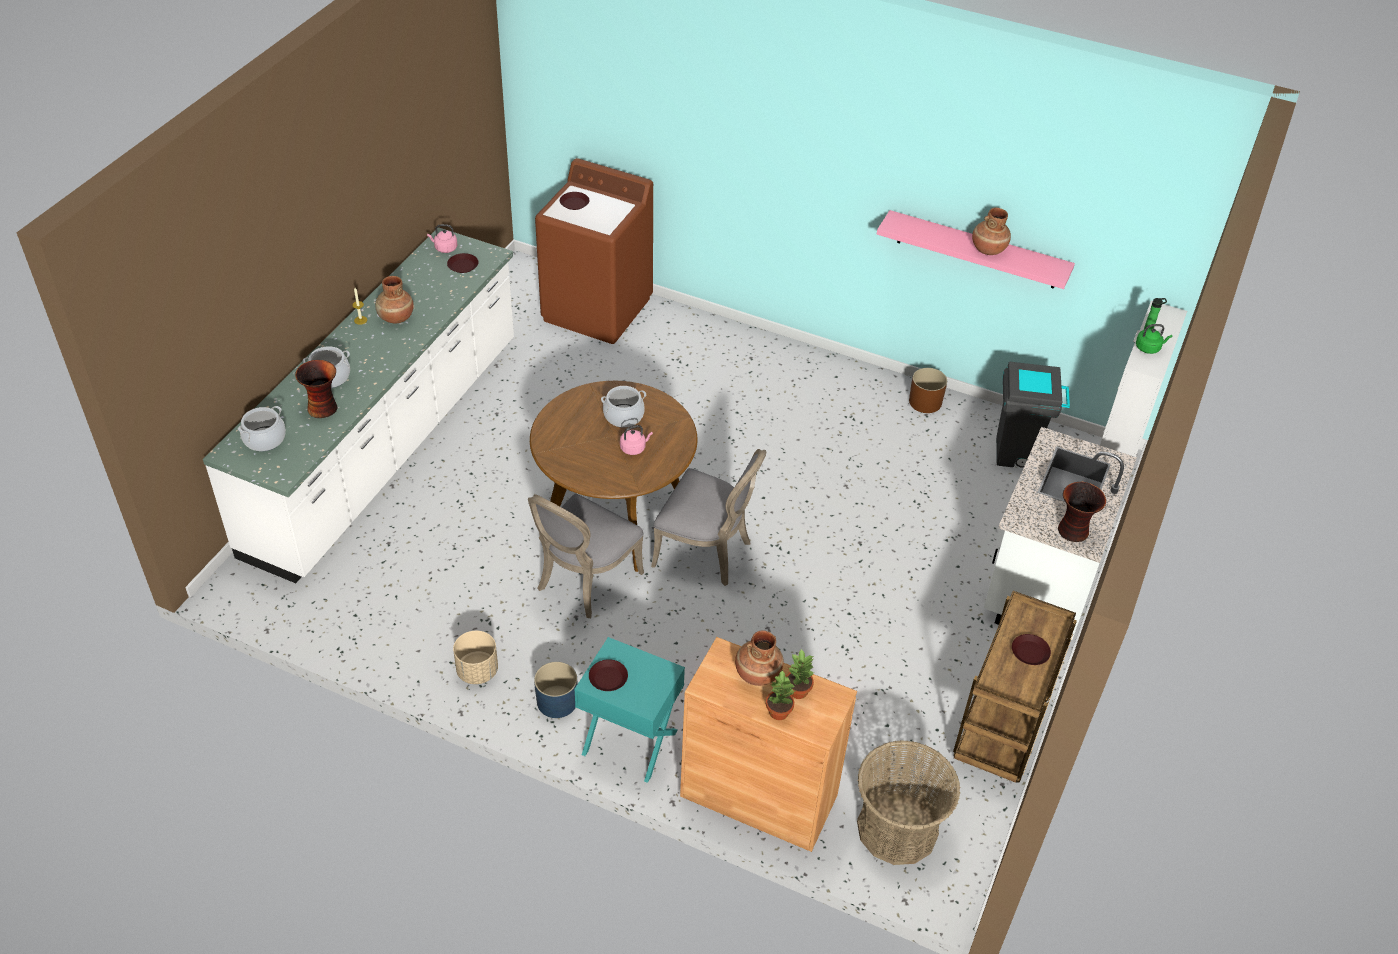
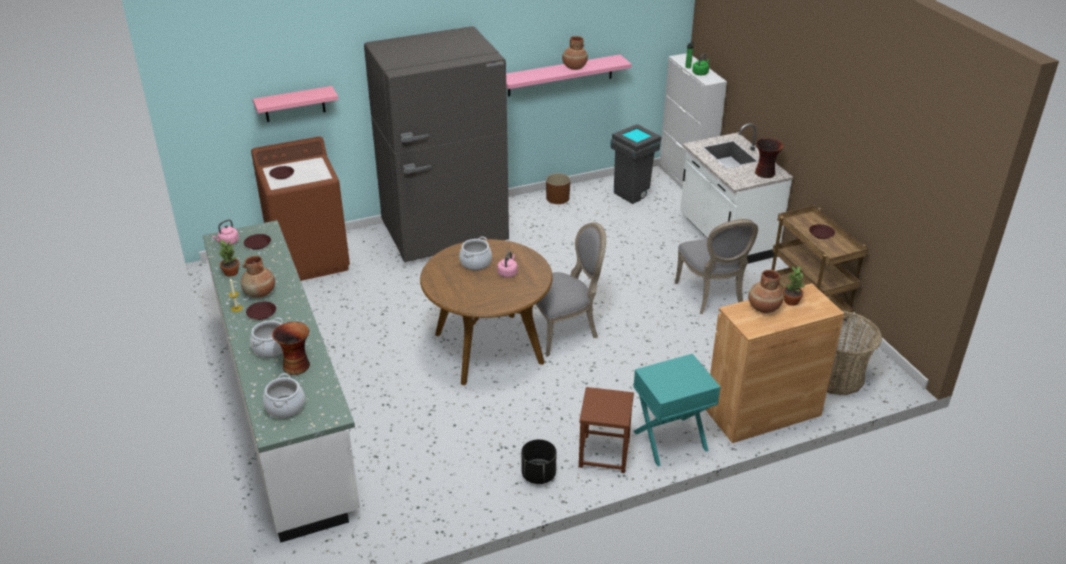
camera: 45 degrees left, 10 degrees down
beige planter [453,631,498,684] -> black planter [521,439,556,484]
grey chair [528,494,644,618] -> grey chair moved to [675,219,758,314]
blue planter [534,662,577,718] -> brown stool [579,387,634,473]
brown plate [589,659,628,691] -> brown plate moved to [246,301,276,320]
potted plant [766,670,796,720] -> potted plant moved to [219,240,239,277]
none -> pink shelf [253,86,338,122]
none -> grey fridge [364,26,509,262]

